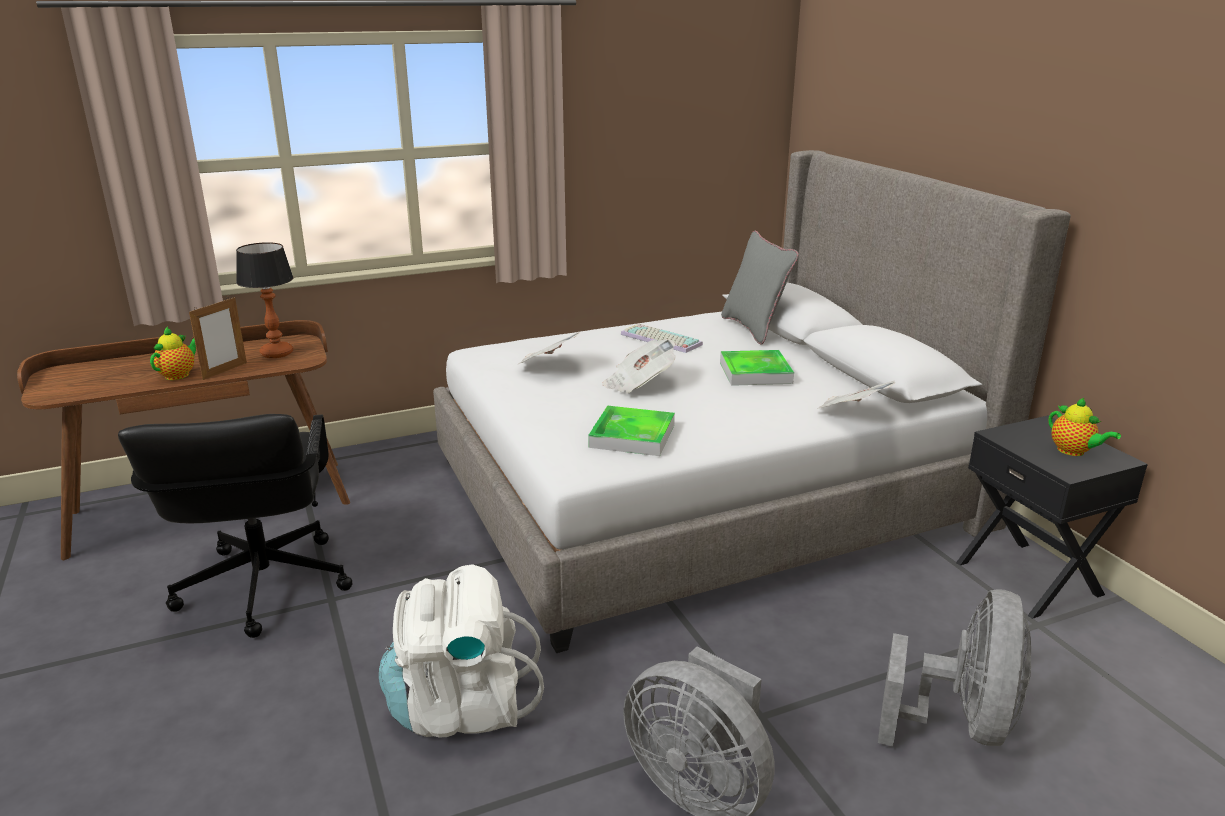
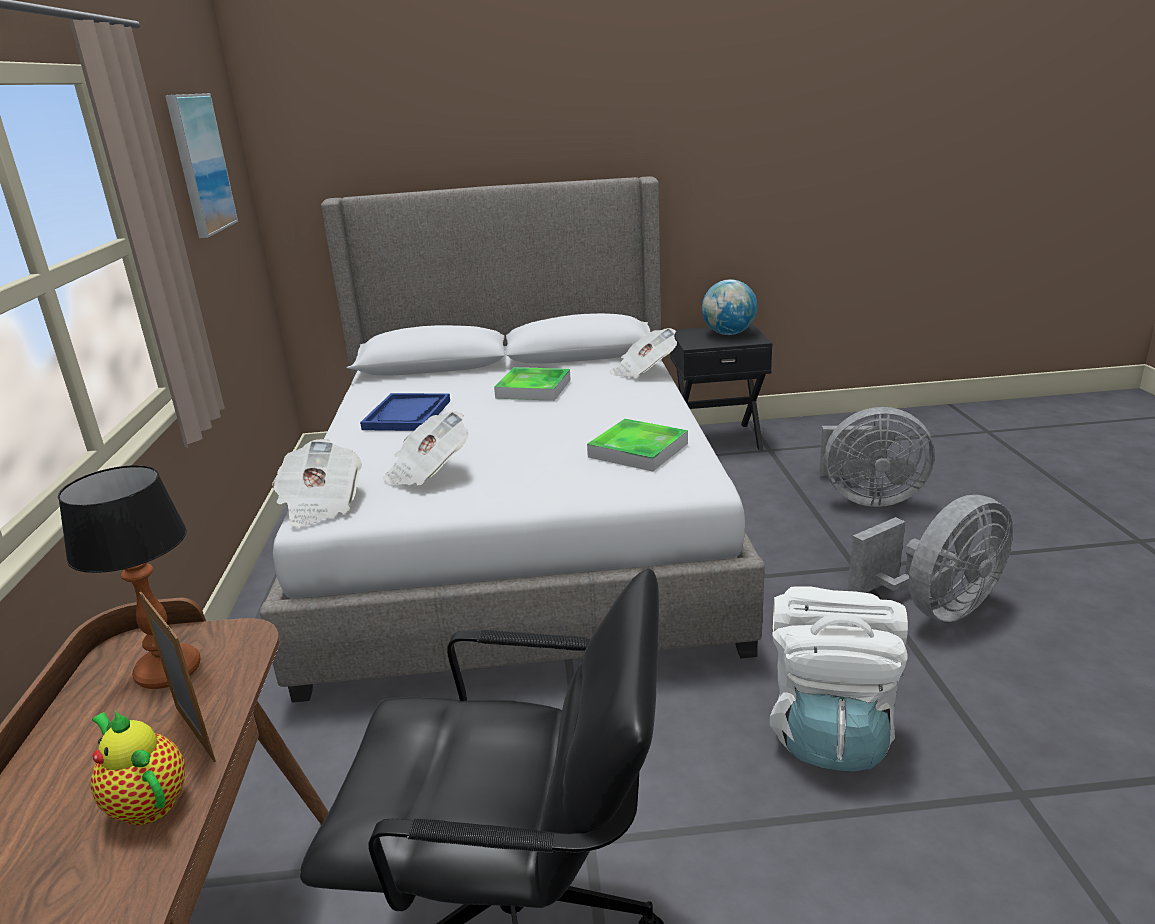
camera: 70 degrees left, 0 degrees up
newspaper [602,339,676,393] -> newspaper moved to [272,439,362,527]
keyboard [621,323,703,353] -> blue tray [360,393,450,431]
grey pillow [721,231,799,344] -> none
grey fan [878,589,1031,746] -> grey fan turned 150 degrees clockwise [819,407,935,507]
teapot [1048,398,1121,456] -> globe [702,279,757,335]
none -> picture [165,93,238,238]

